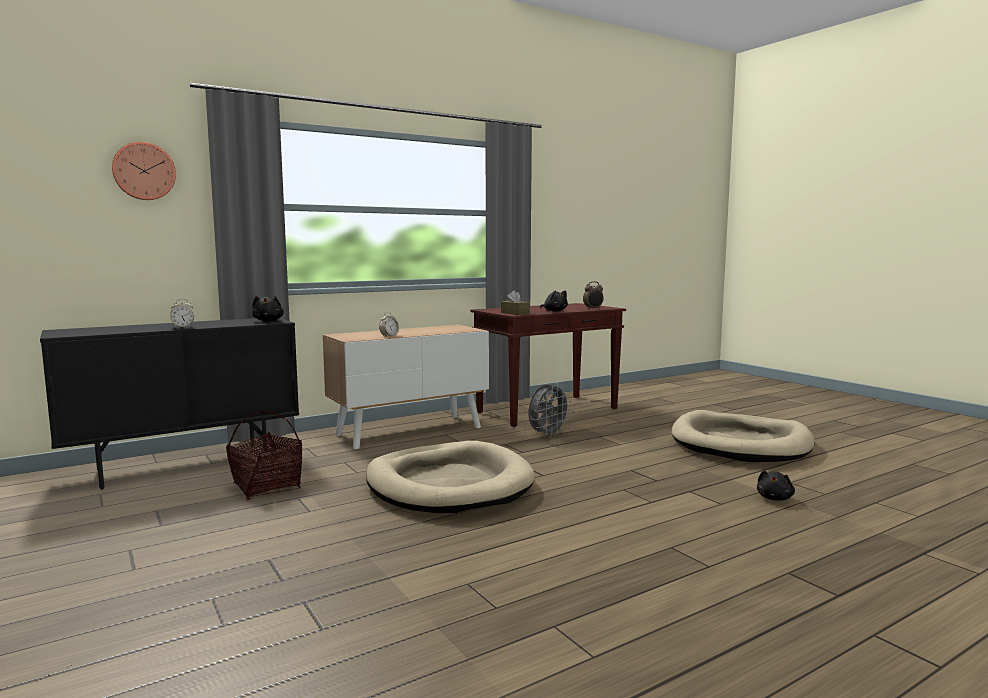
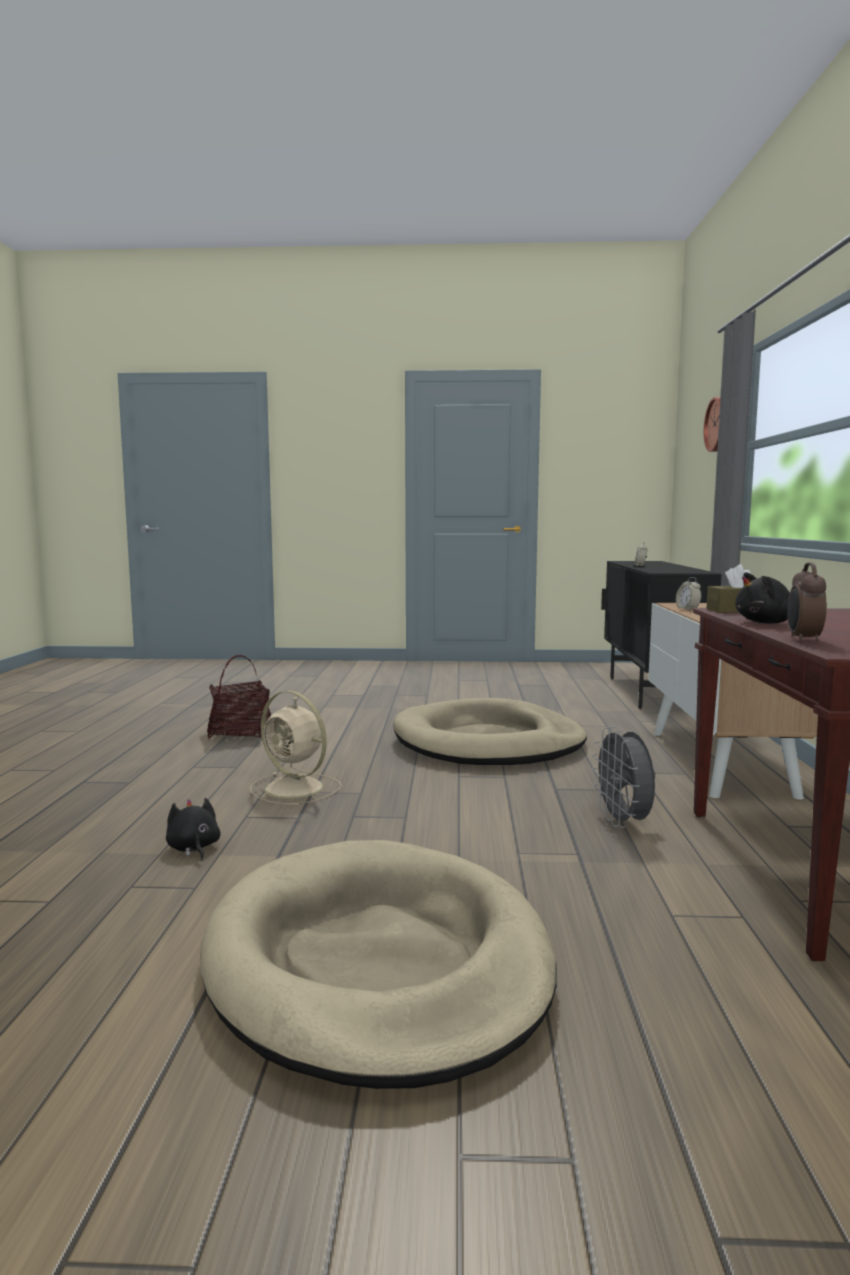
camera: 125 degrees right, 0 degrees up
basket [226,411,302,500] -> basket moved to [207,655,271,739]
black plush toy [252,296,284,321] -> none
none -> beige fan [250,691,342,805]

